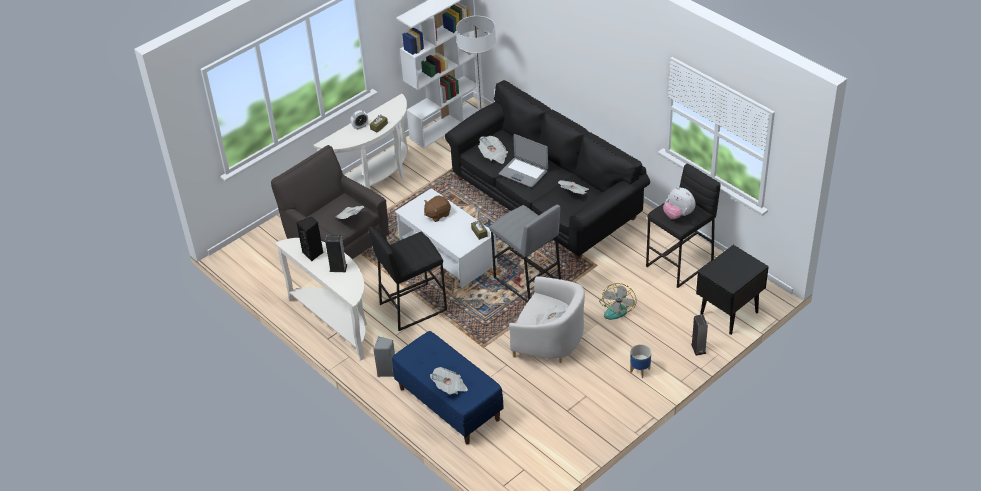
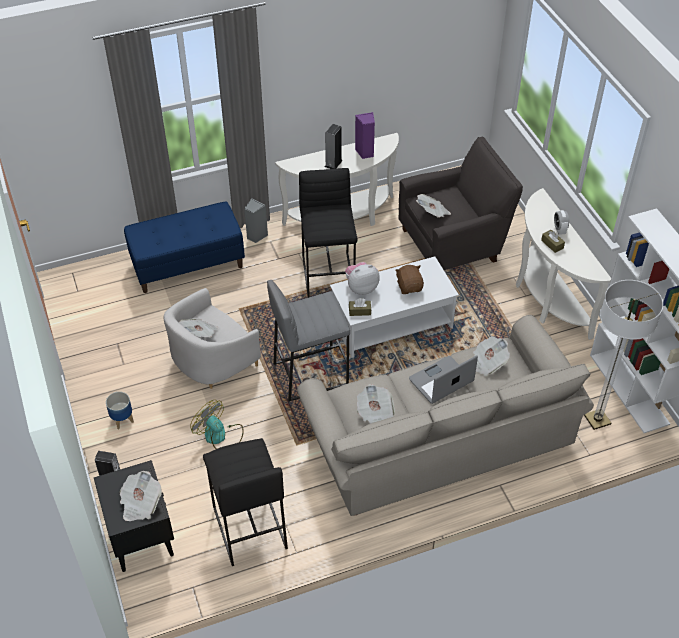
camera: 110 degrees right, 5 degrees up
black speaker [297,217,324,261] -> purple speaker [355,112,375,159]
newspaper [430,367,468,395] -> newspaper moved to [120,471,162,521]
black sofa [445,80,650,259] -> beige sofa [297,315,594,516]
plush toy [663,187,695,219] -> plush toy moved to [345,262,380,295]

